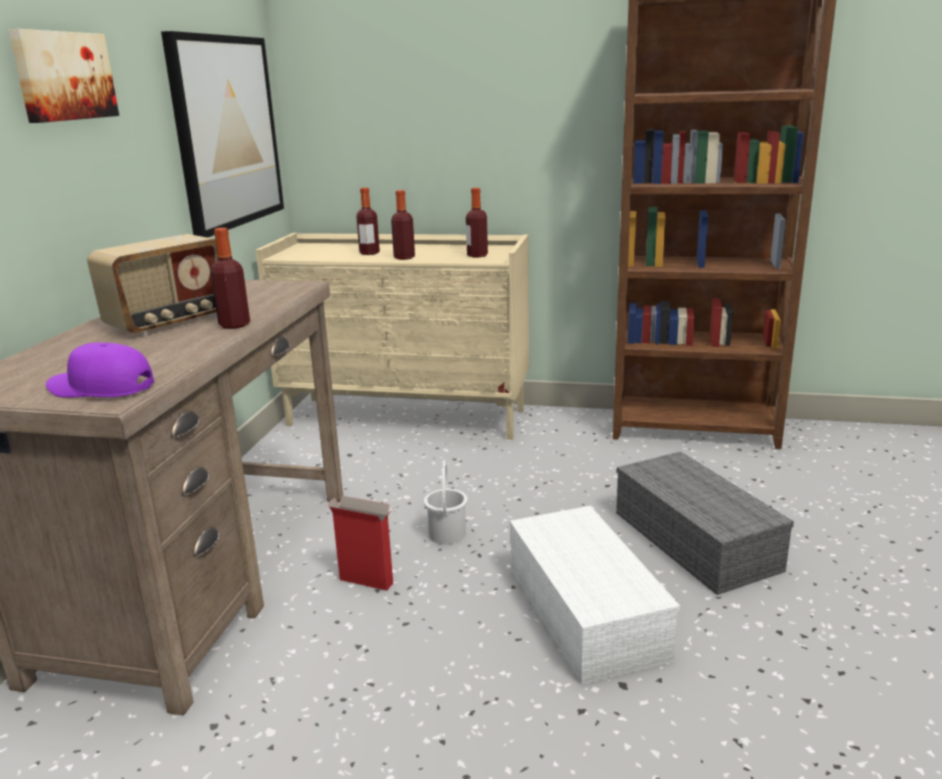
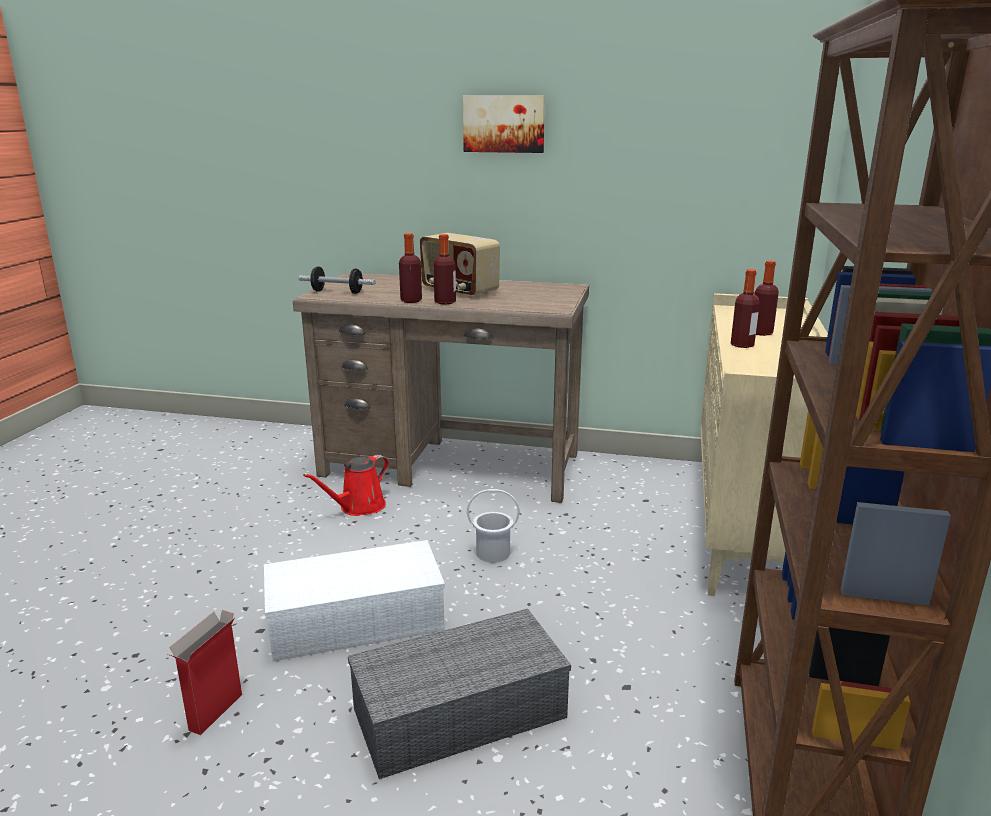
camera: 90 degrees right, 0 degrees up
purple cap [46,342,155,398] -> dumbbell [299,267,376,294]
picture [161,31,284,238] -> none
cardboard box [328,495,393,591] -> cardboard box moved to [168,610,242,735]
bottle [466,188,488,257] -> bottle moved to [399,233,422,303]
none -> red watering can [303,455,389,516]

